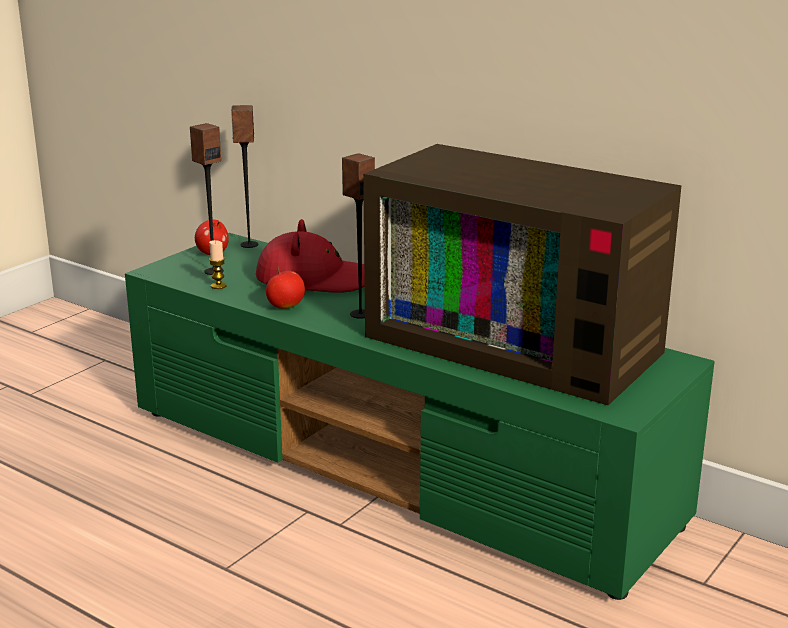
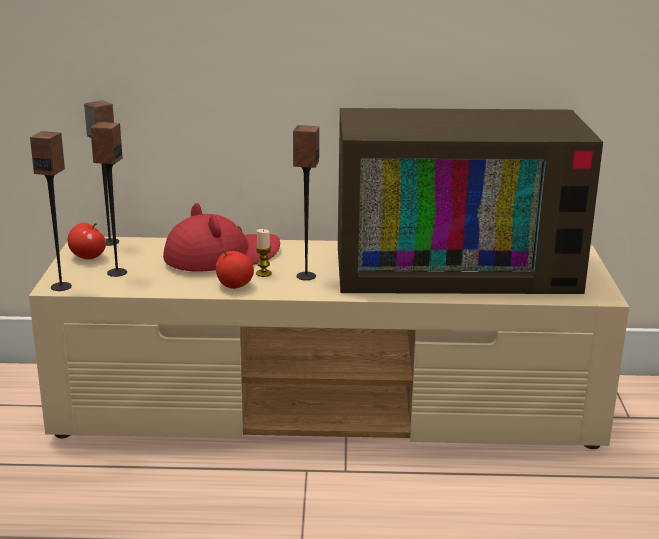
camera: 35 degrees left, 0 degrees up
green tv stand [125,233,715,600] -> beige tv stand [29,237,629,449]
candle [209,240,226,289] -> candle moved to [255,229,272,277]
none -> speaker [30,131,72,291]

